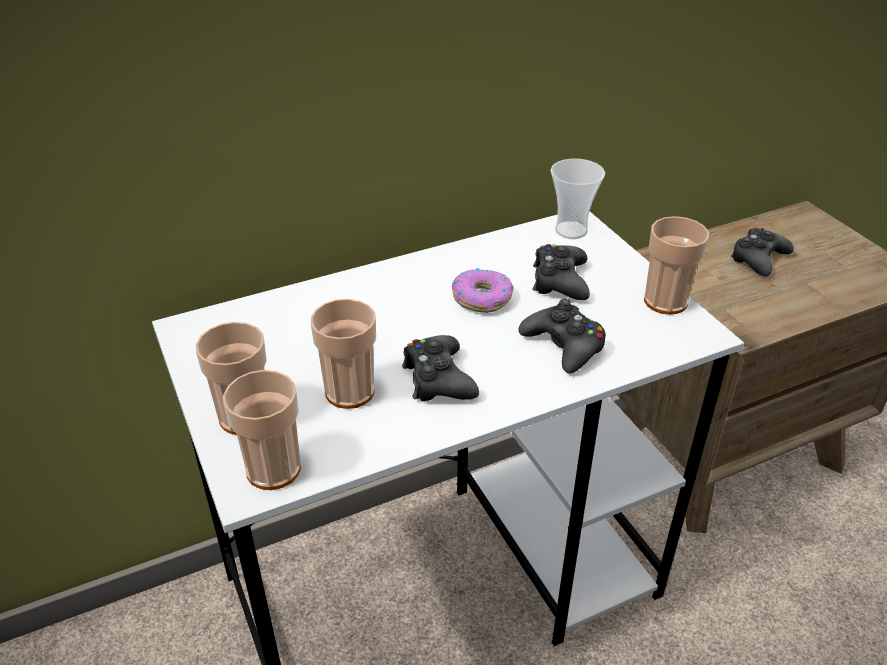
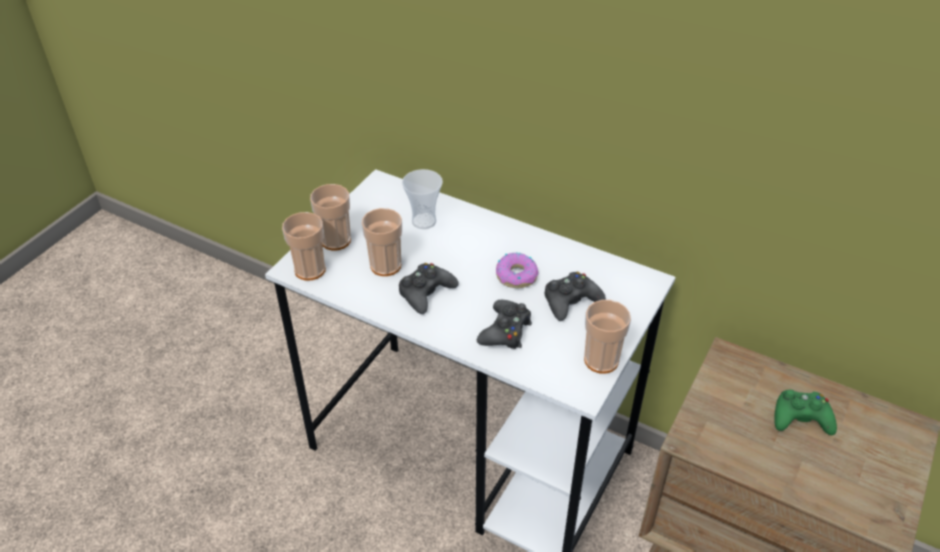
camera: 55 degrees right, 5 degrees up
cup [551,159,605,239] -> cup moved to [402,169,443,229]
black game controller [730,227,794,276] -> green game controller [774,390,837,435]

